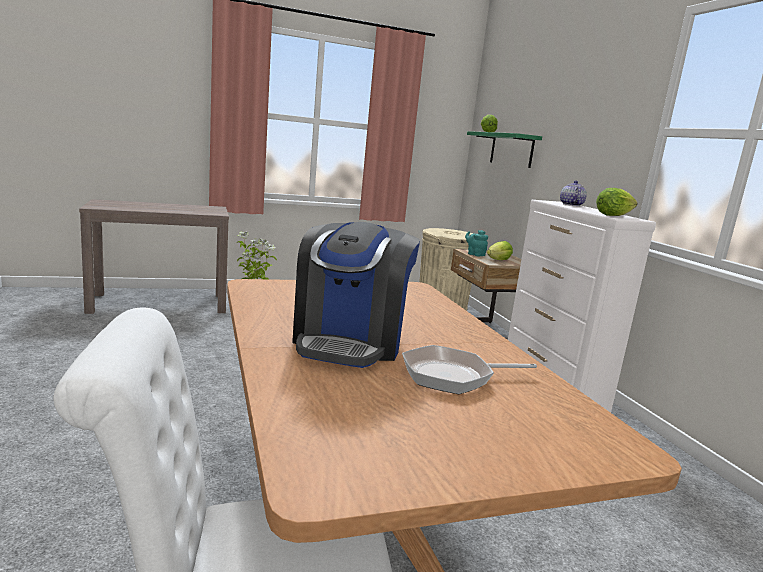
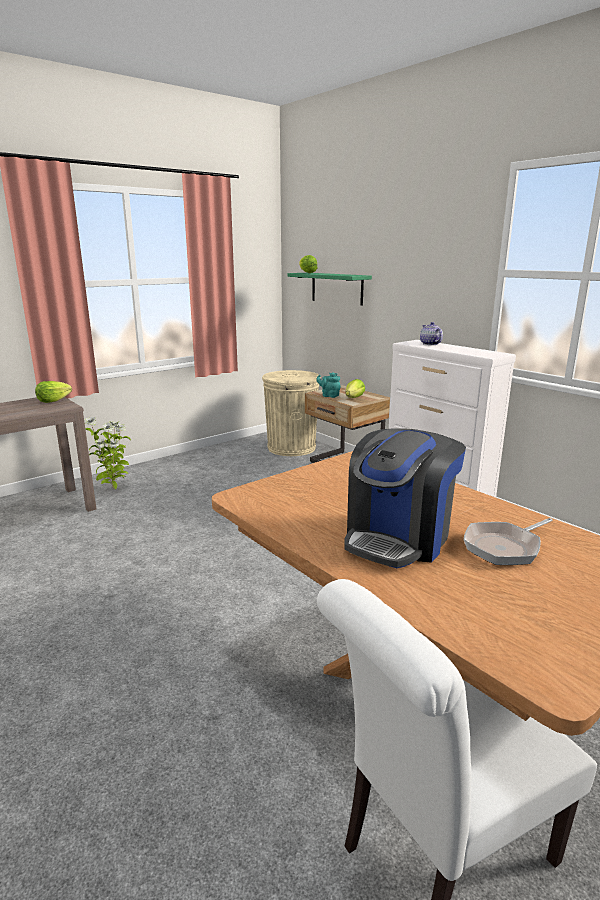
camera: 20 degrees left, 5 degrees up
coffee machine [292,222,420,368] -> coffee machine turned 45 degrees clockwise [344,428,466,568]
lettuce [596,188,637,216] -> lettuce moved to [35,381,72,403]

